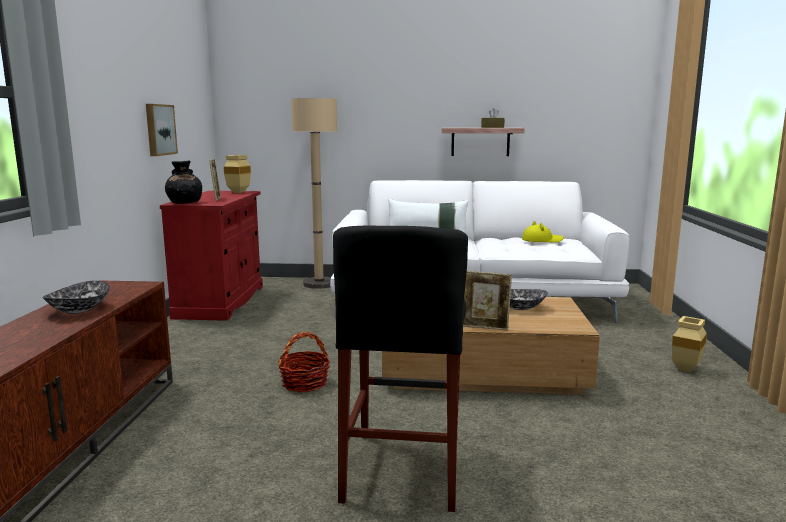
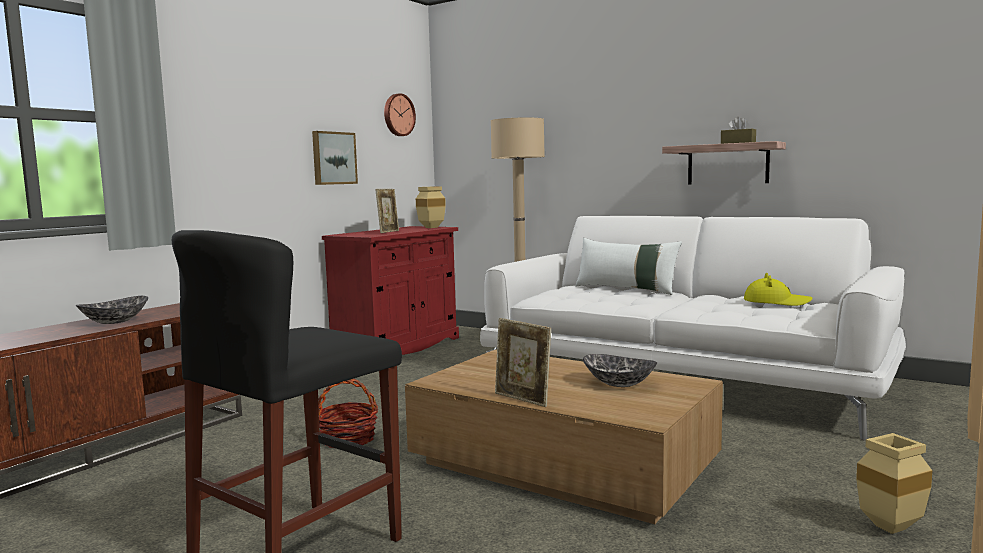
camera: 30 degrees right, 5 degrees down
black vase [165,161,202,204] -> none
none -> wall clock [384,93,416,136]

